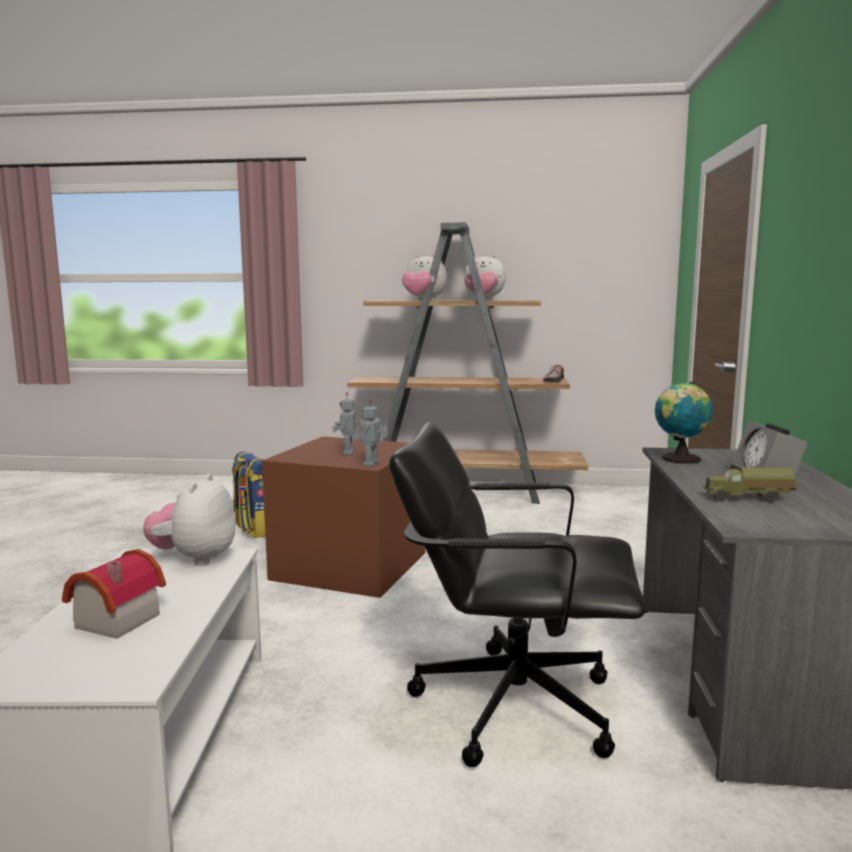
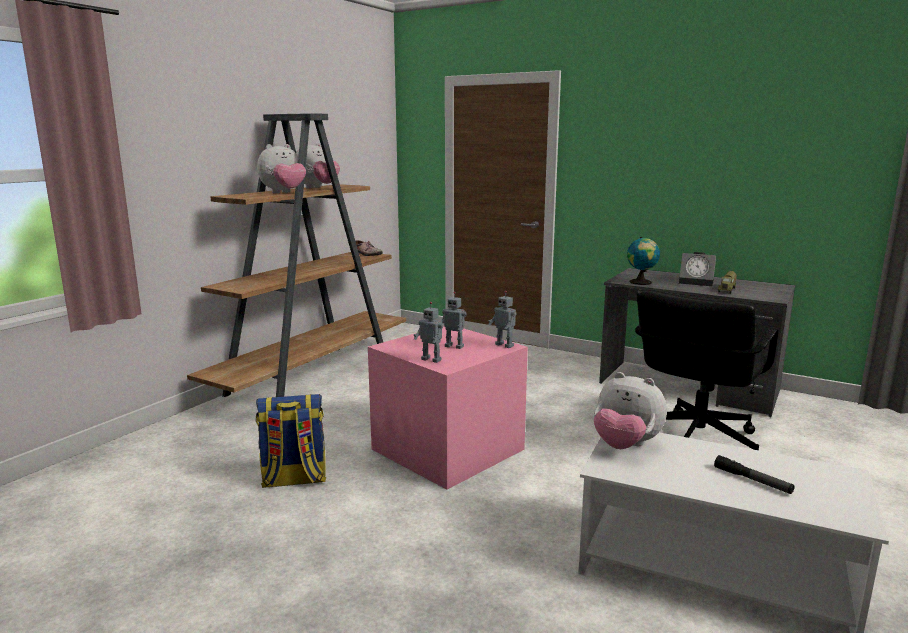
camera: 65 degrees left, 5 degrees up
toy house [62,549,166,639] -> flashlight [714,455,795,494]
brown storage box [262,436,425,598] -> pink storage box [368,326,528,490]
none -> toy robot [414,302,444,363]

